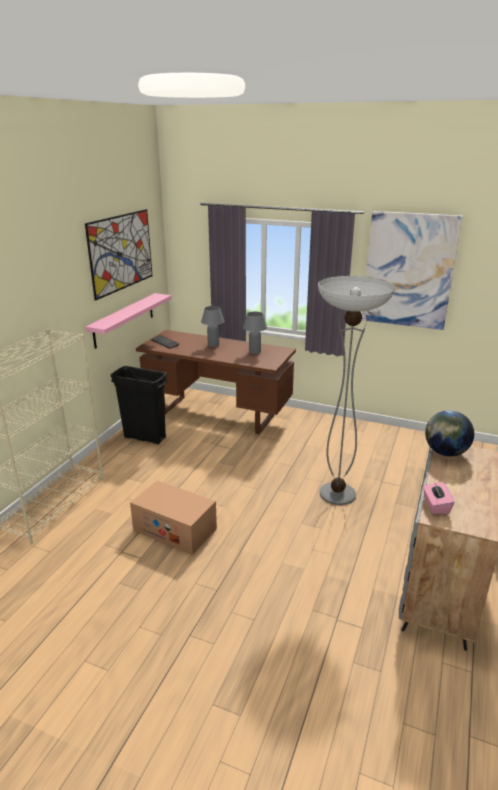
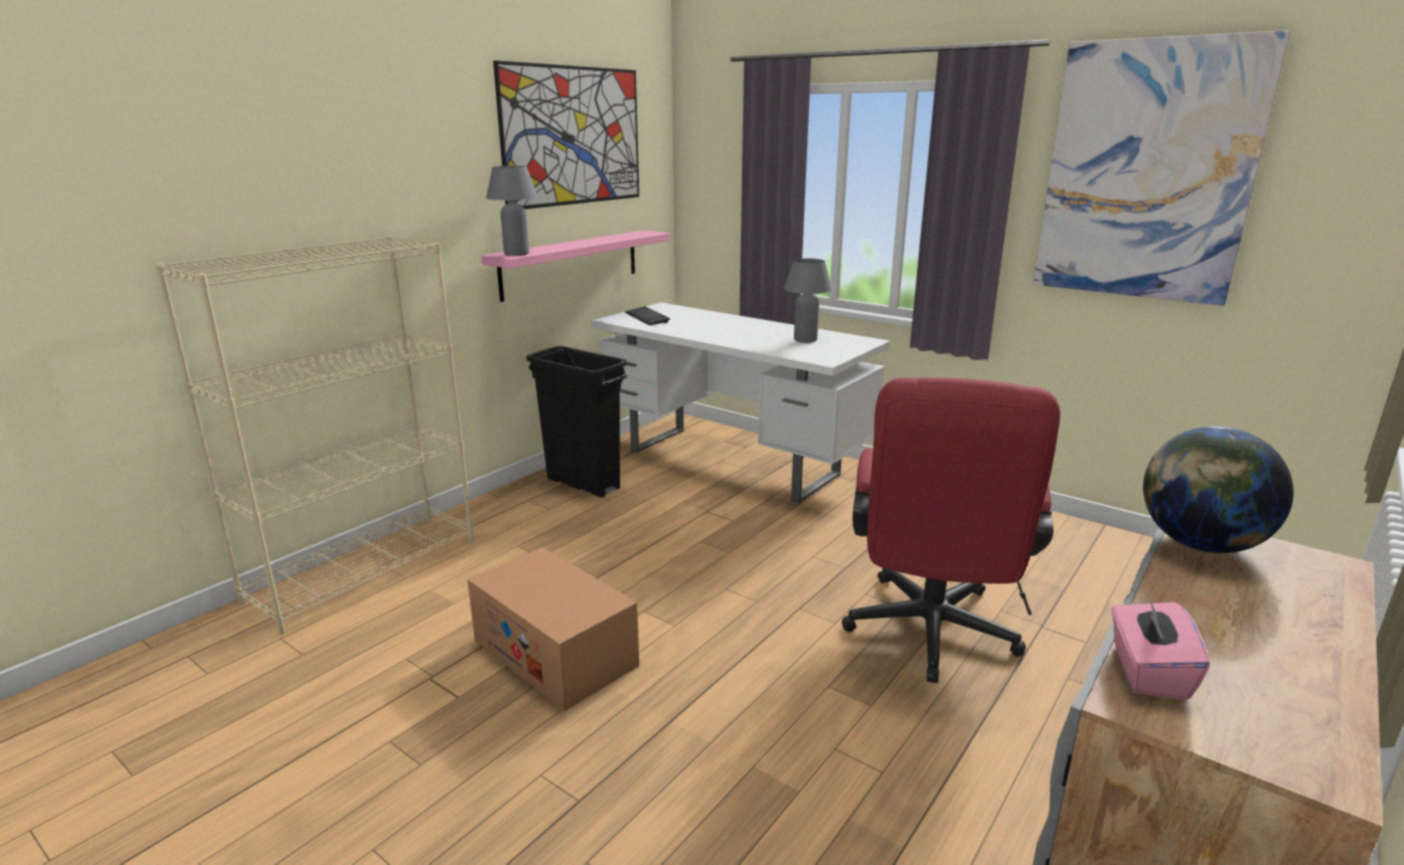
camera: 15 degrees right, 5 degrees down
brown desk [136,330,296,434] -> white desk [592,303,890,503]
grey table lamp [201,306,225,347] -> grey table lamp moved to [486,166,538,256]
floor lamp [318,276,395,505] -> red office chair [842,377,1060,683]

